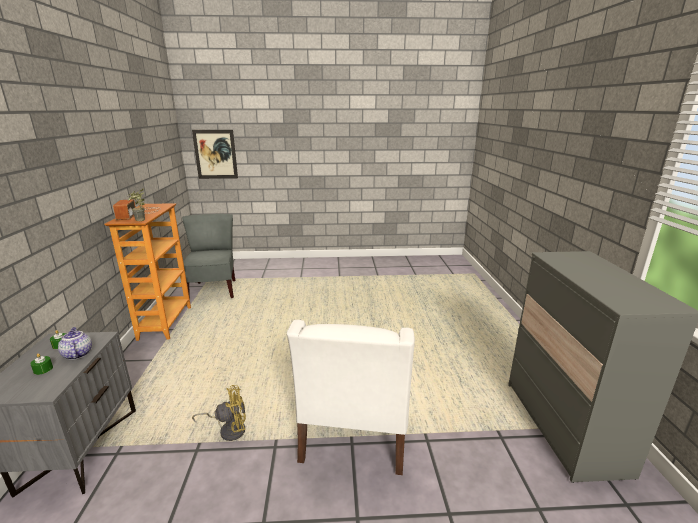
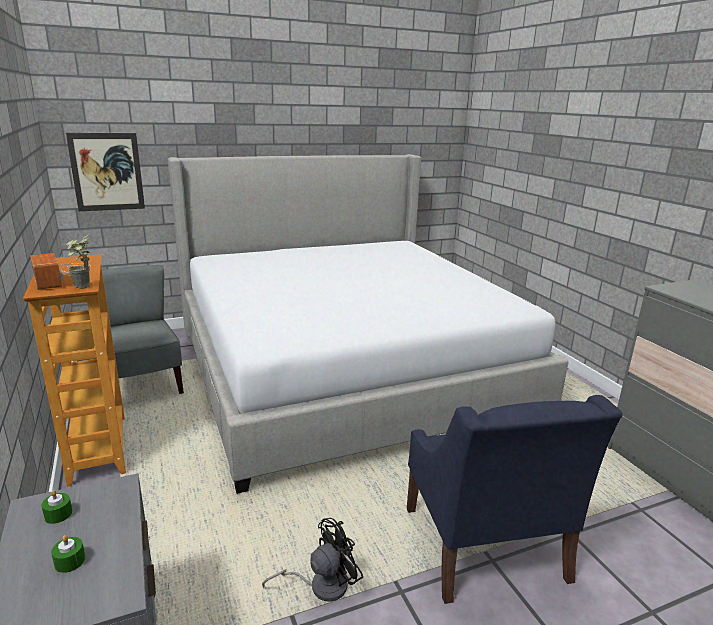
camera: 20 degrees left, 0 degrees up
teapot [58,327,92,360] -> none
yellow fan [192,385,246,441] -> black fan [262,518,363,602]
white armchair [287,320,415,475] -> blue armchair [407,395,623,604]
none -> bed [168,154,569,494]

